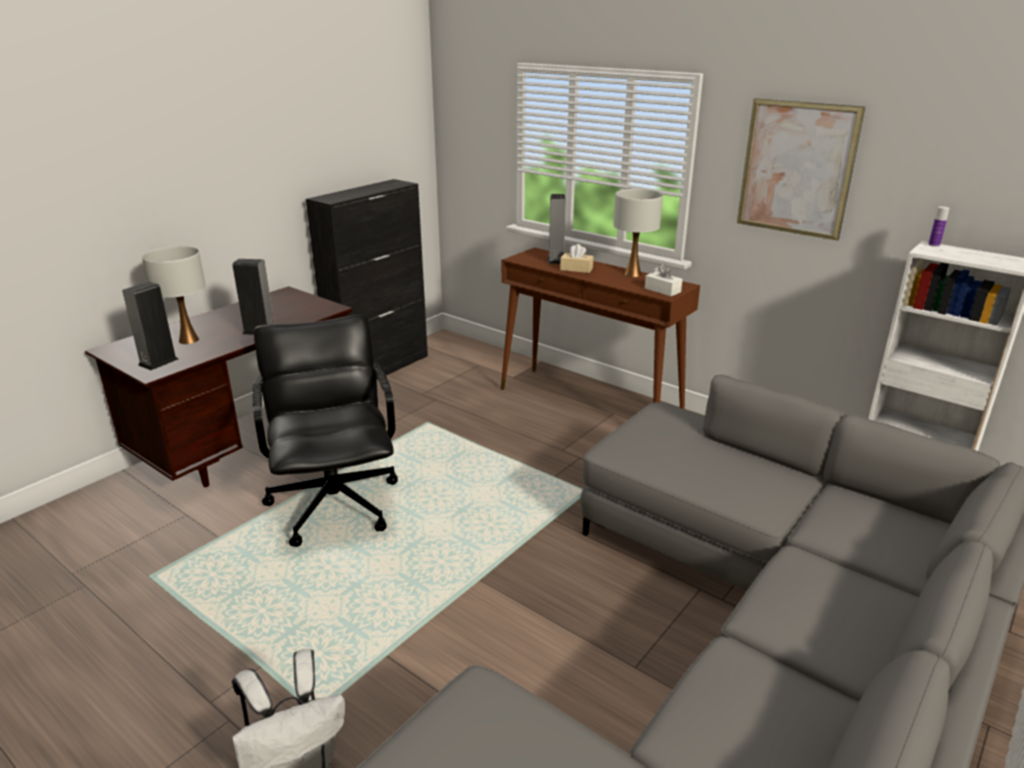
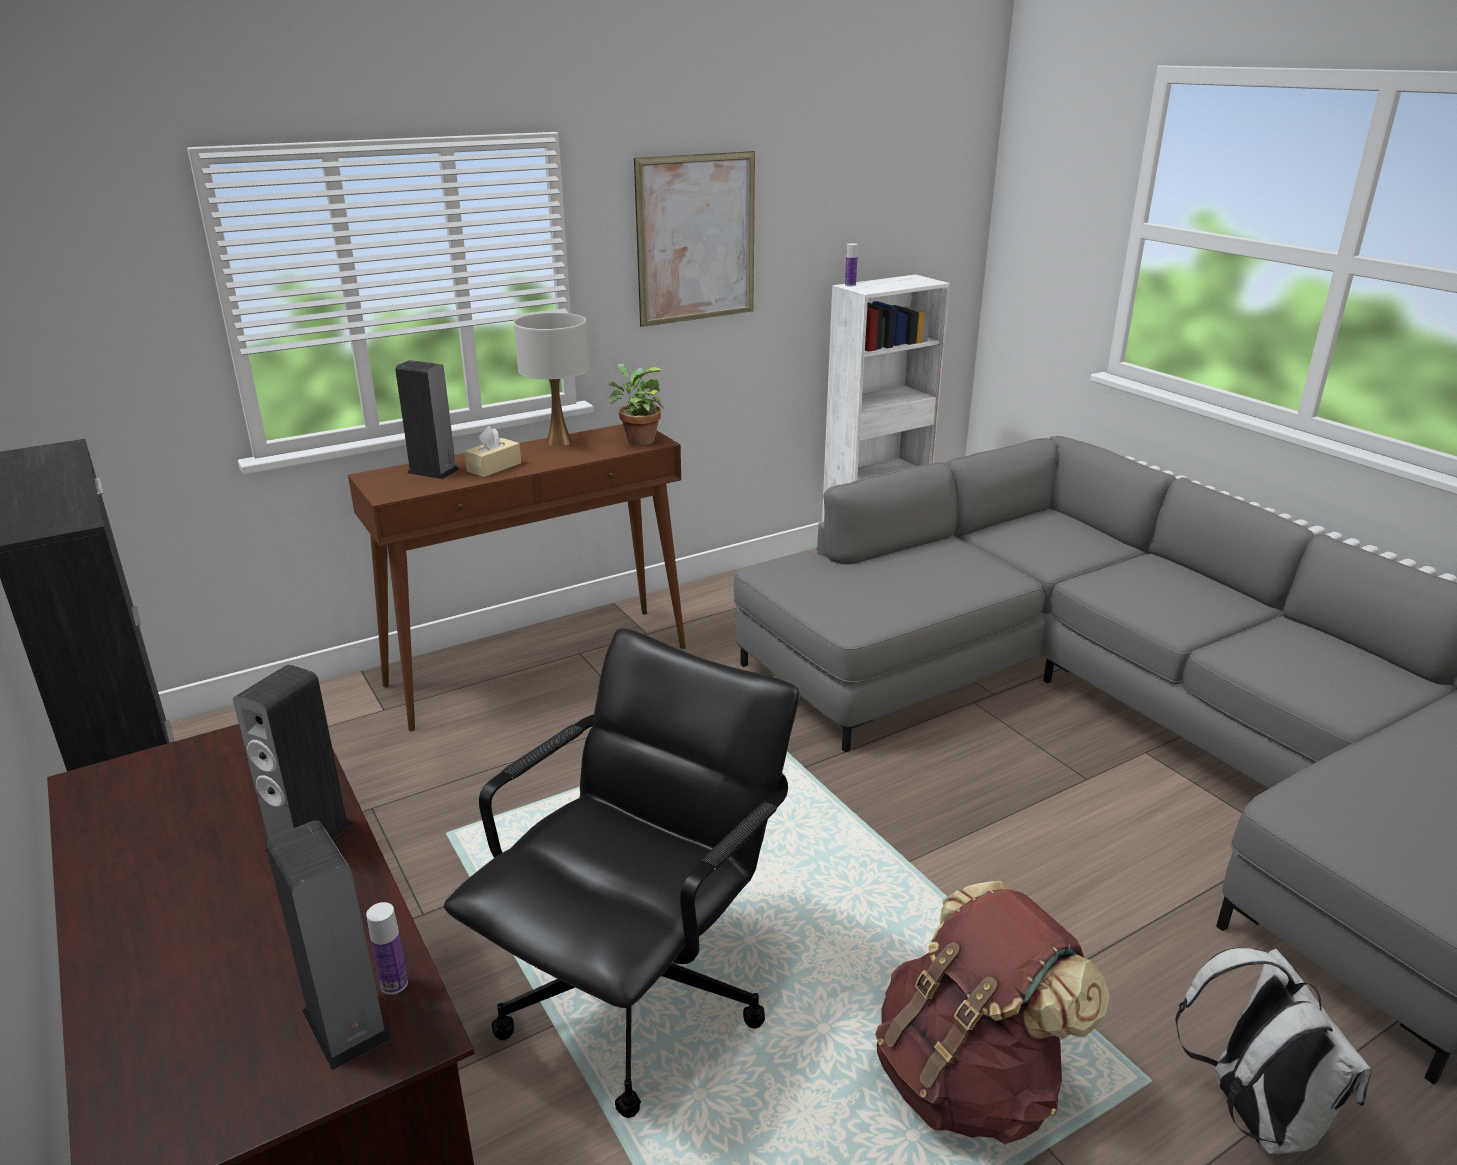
camera: 70 degrees left, 0 degrees up
white table lamp [142,246,206,344] -> none
black office chair [253,315,398,547] -> black office chair turned 120 degrees clockwise [444,628,799,1118]
white tissue box [645,264,682,296] -> potted plant [608,363,664,445]
none -> bottle [366,902,408,995]
none -> brown backpack [875,881,1109,1145]

